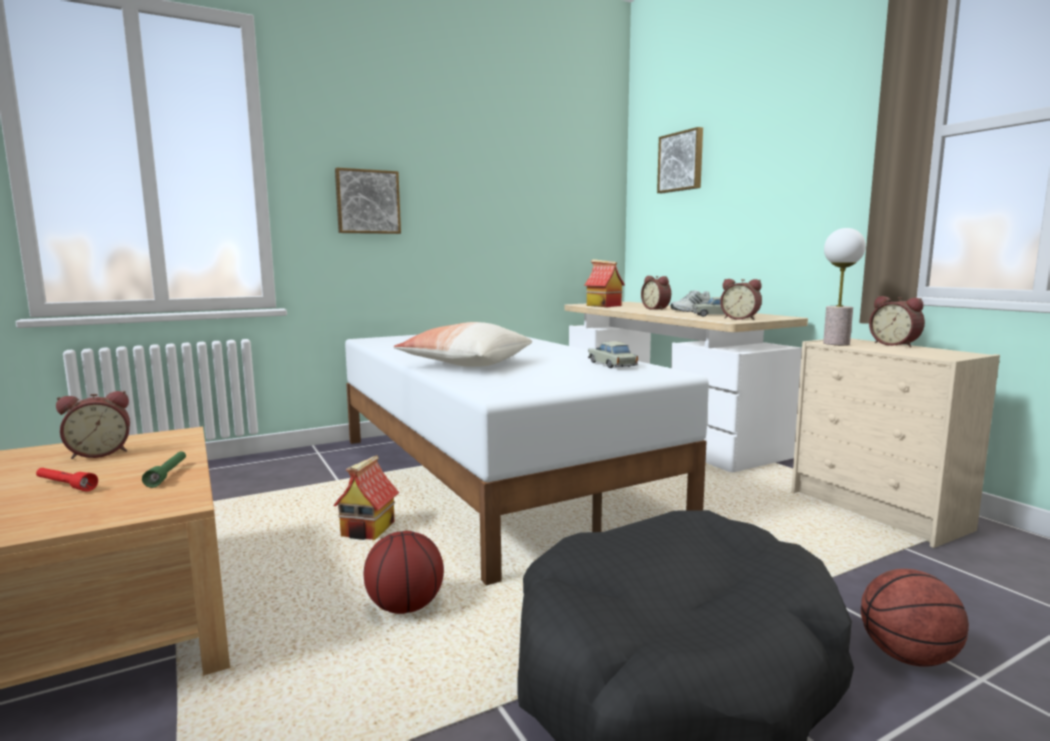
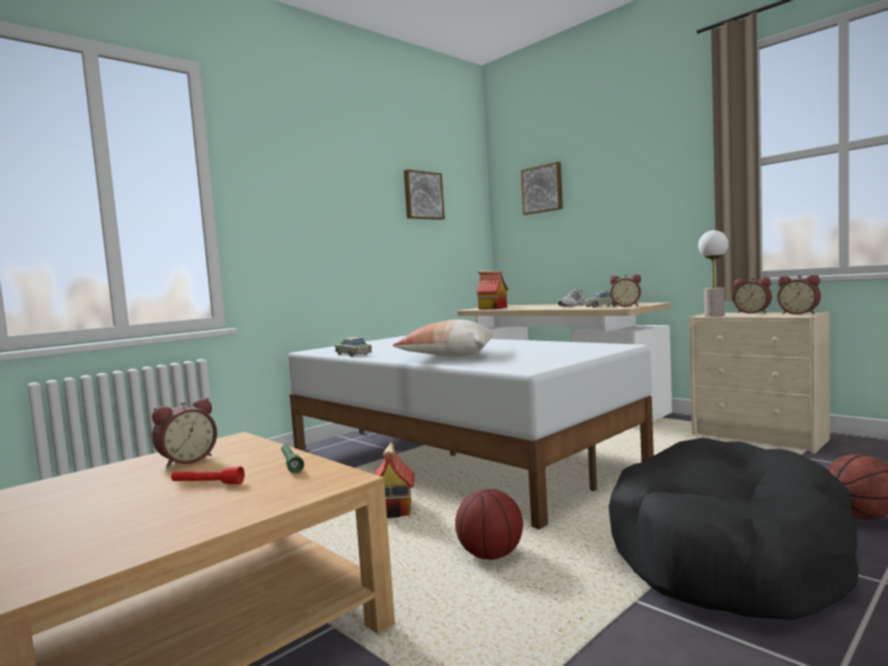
camera: 15 degrees left, 5 degrees down
picture [335,168,401,234] -> picture moved to [404,169,445,220]
beige toy car [588,341,638,368] -> beige toy car moved to [335,337,372,357]
alarm clock [641,276,671,310] -> alarm clock moved to [777,275,821,314]

